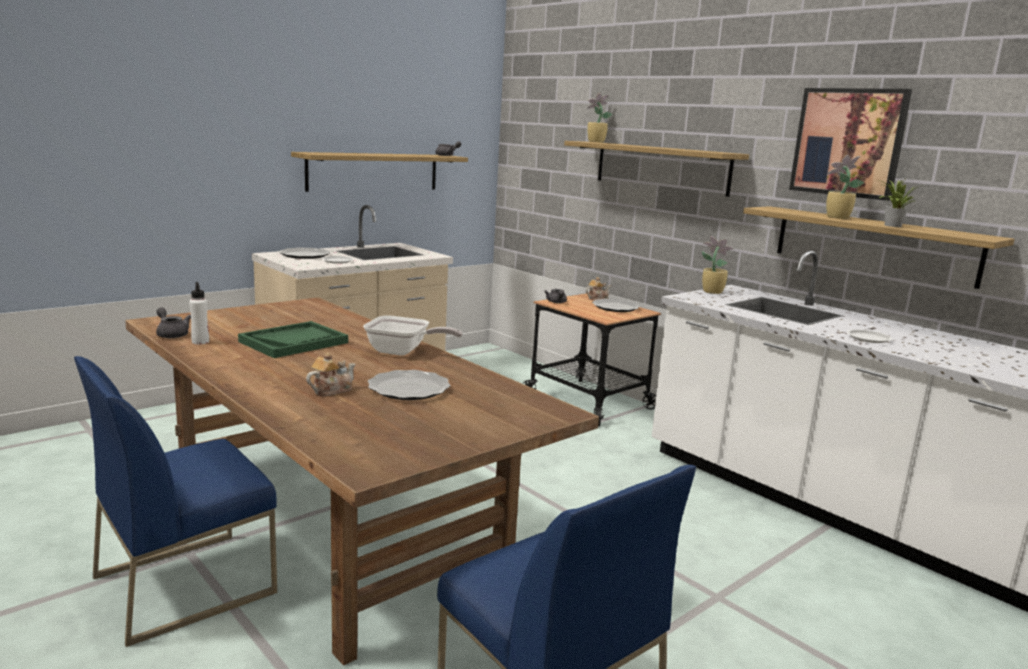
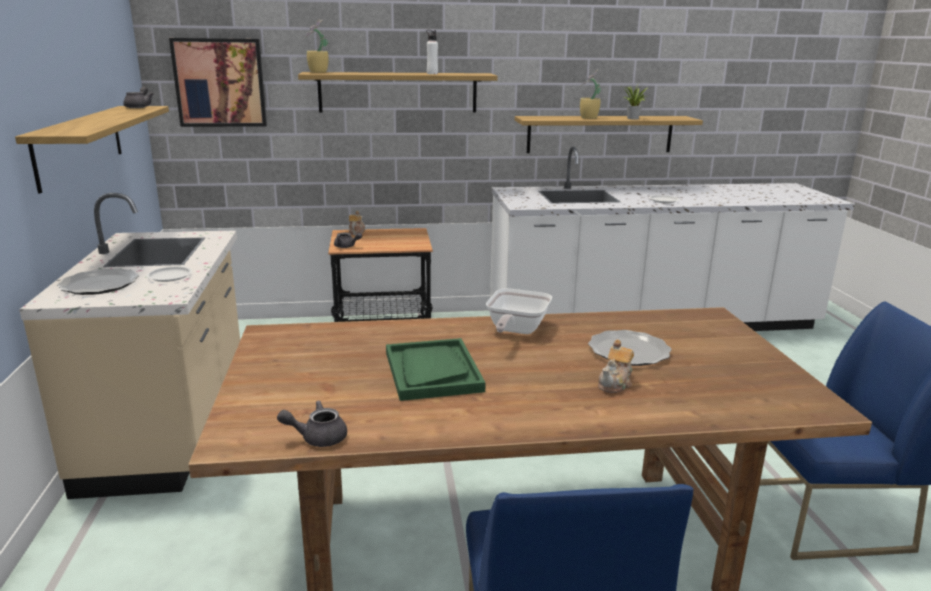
camera: 55 degrees left, 5 degrees up
white bottle [189,282,209,344] -> white bottle moved to [426,30,438,74]
teapot [306,352,356,396] -> teapot turned 135 degrees counterclockwise [598,340,634,393]
frying pan [363,315,463,355] -> frying pan turned 150 degrees clockwise [486,288,552,334]
plate [592,299,640,312] -> none
potted plant [702,236,734,294] -> none
picture [789,88,912,201] -> picture moved to [169,38,267,127]

